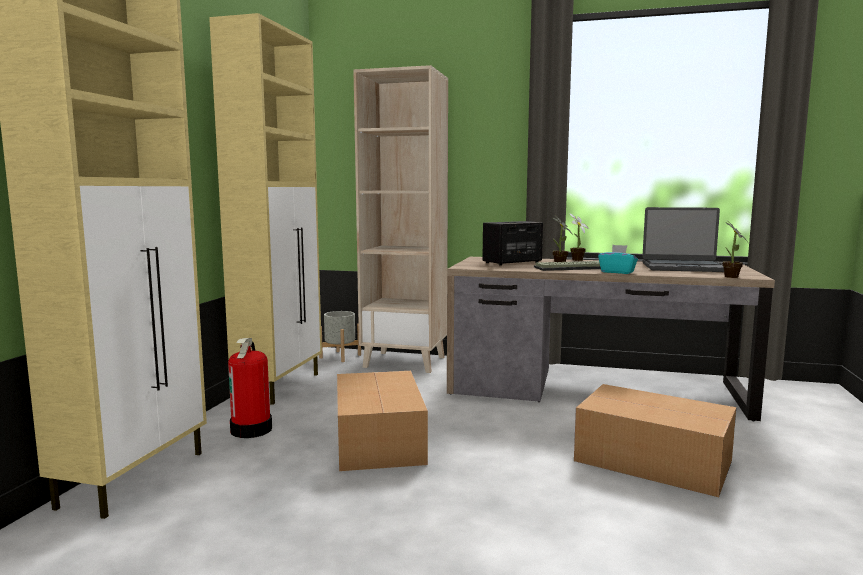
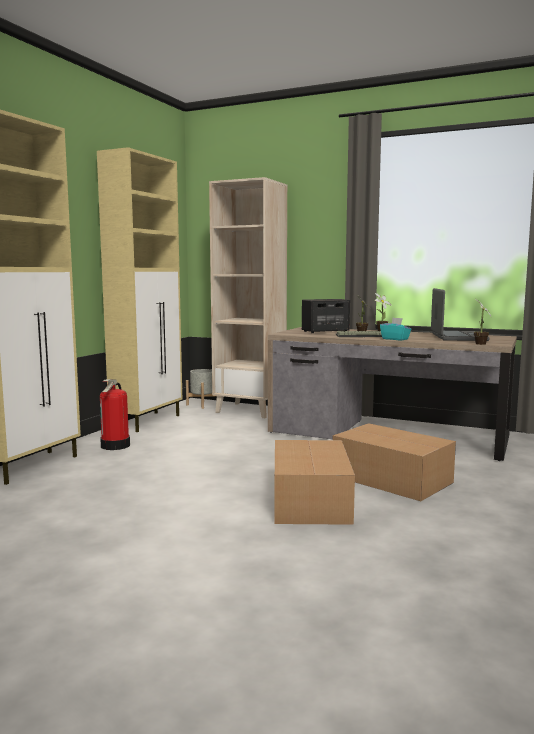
camera: 10 degrees right, 0 degrees up
cardboard box [337,371,428,471] -> cardboard box moved to [274,440,355,525]
laptop [642,207,724,272] -> laptop turned 105 degrees counterclockwise [431,288,490,341]

